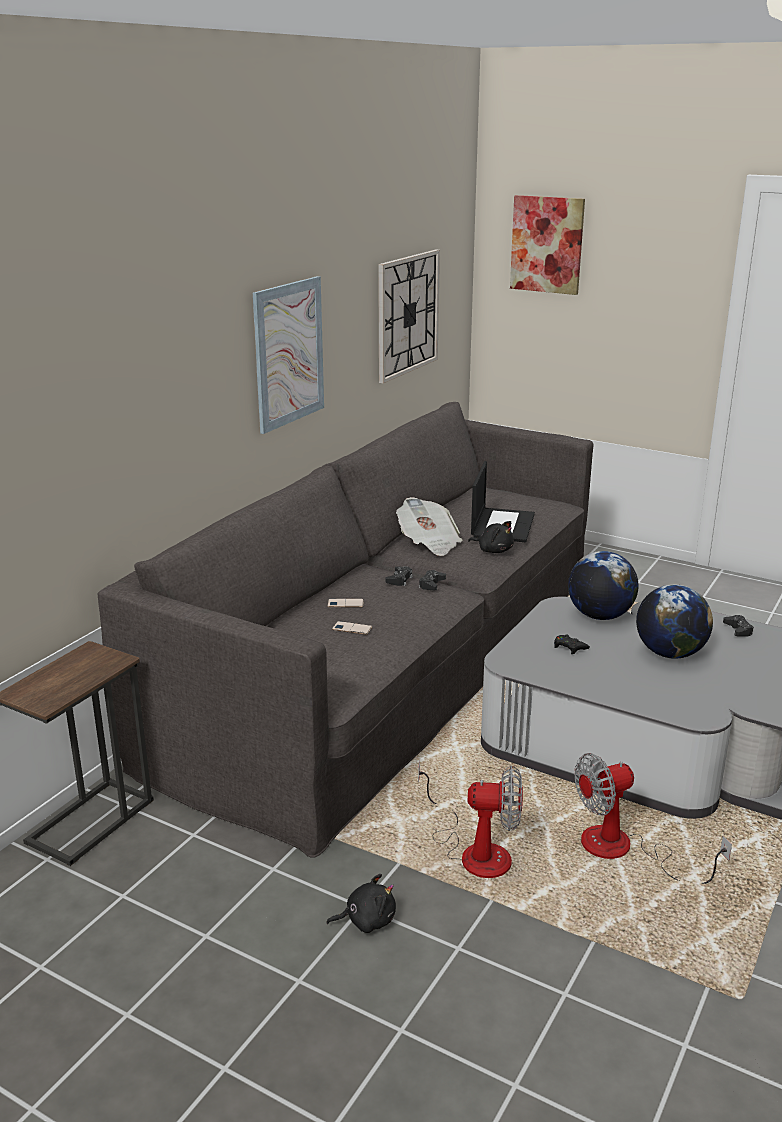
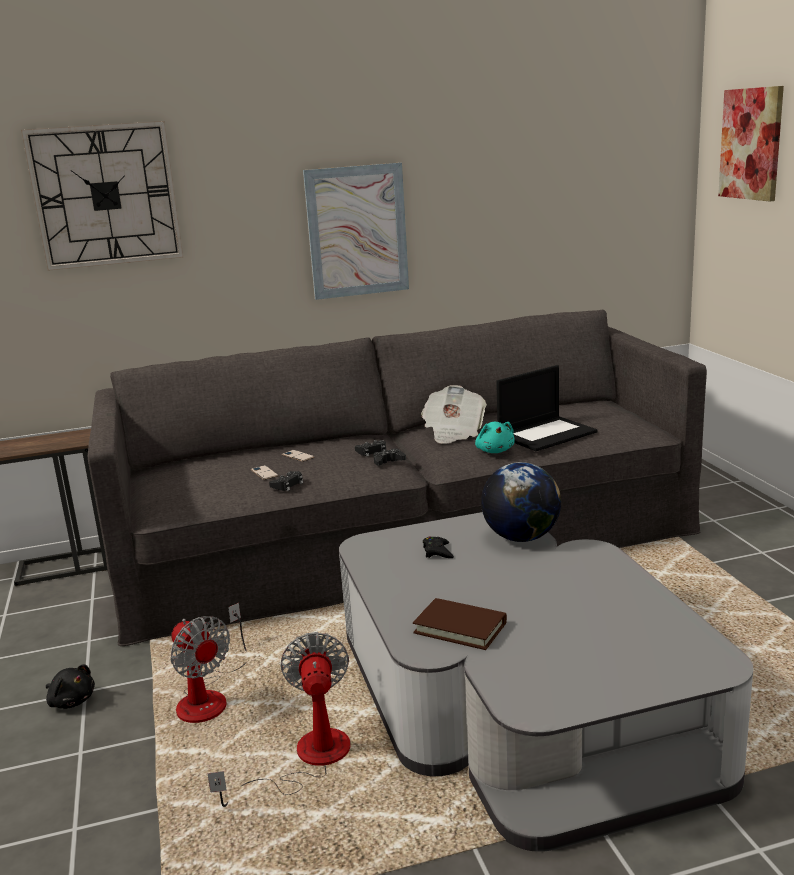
camera: 45 degrees right, 5 degrees down
wall clock [378,249,440,383] -> wall clock moved to [21,121,183,271]
black plush toy [468,521,514,553] -> turquoise plush toy [475,422,515,453]
fan [574,753,732,884] -> fan turned 60 degrees clockwise [208,632,350,807]
globe [636,585,713,659] -> none
black game controller [723,615,754,637] -> black game controller moved to [269,471,303,491]
none -> brown book [413,598,507,650]

